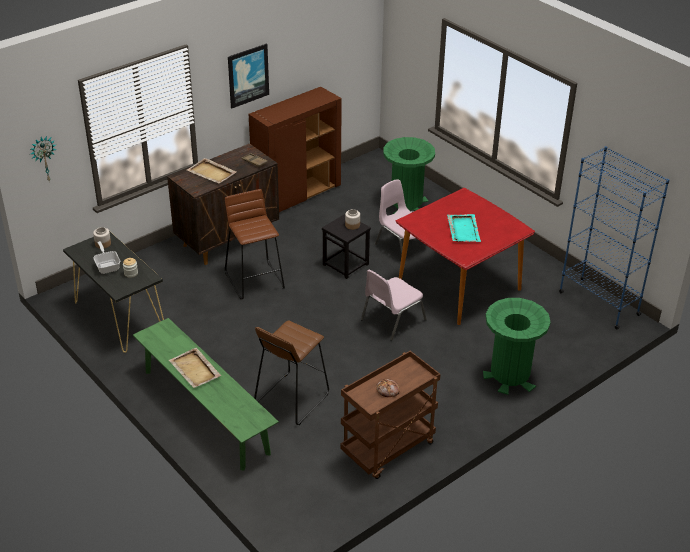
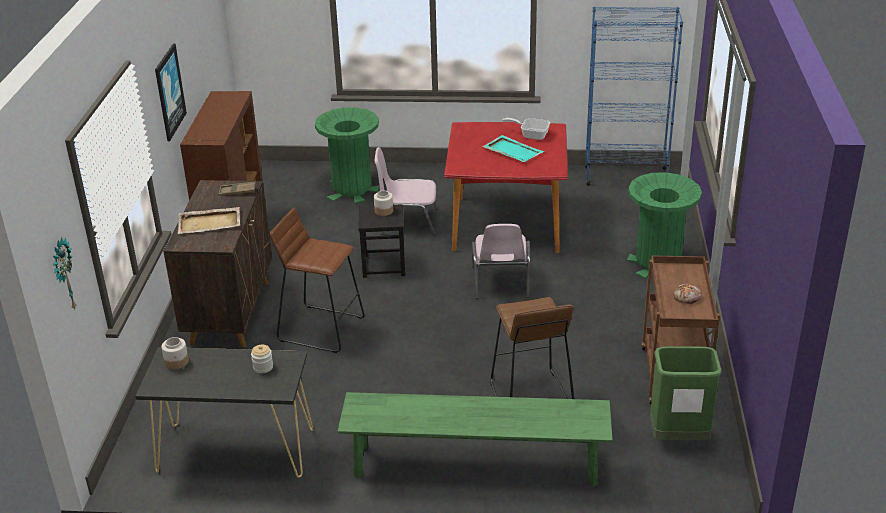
camera: 45 degrees left, 5 degrees down
frying pan [93,241,120,274] -> frying pan moved to [503,118,550,140]
beige tray [169,348,221,388] -> none
none -> green trash can [650,346,722,440]

